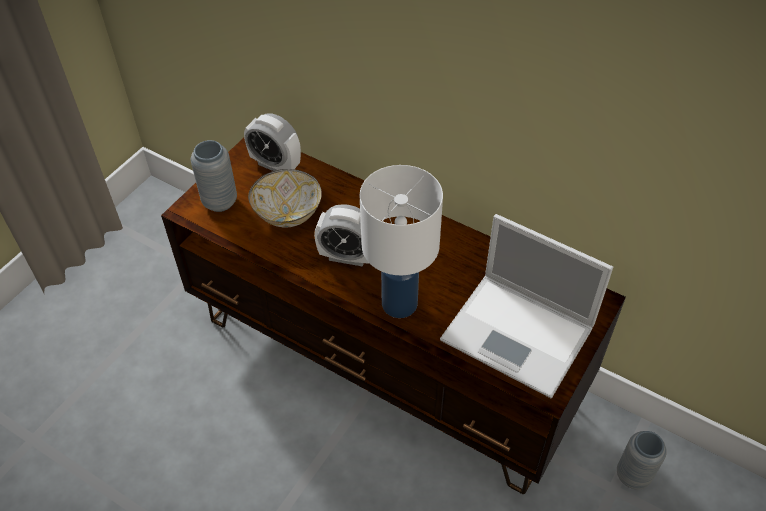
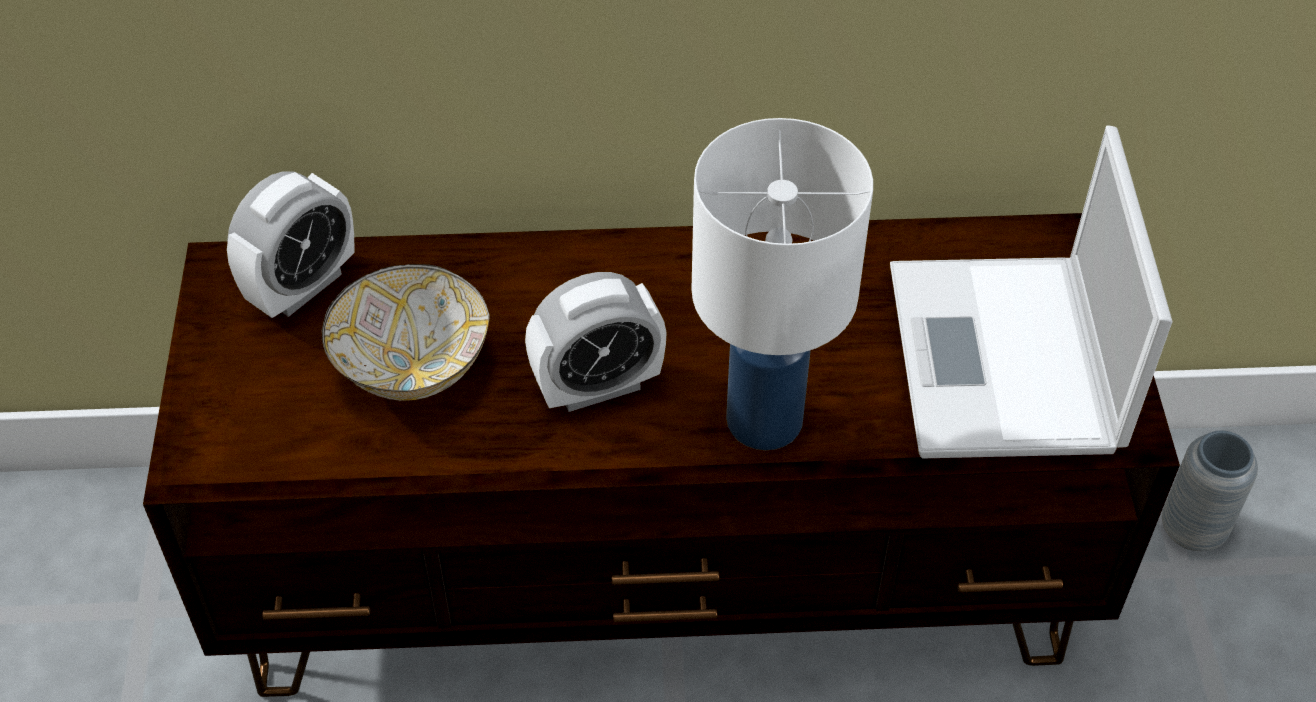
camera: 35 degrees left, 0 degrees up
grey vase [191,140,237,212] -> none
alarm clock [244,113,301,171] -> alarm clock turned 45 degrees counterclockwise [227,171,354,318]
laptop [440,214,613,398] -> laptop turned 90 degrees clockwise [890,125,1172,458]

